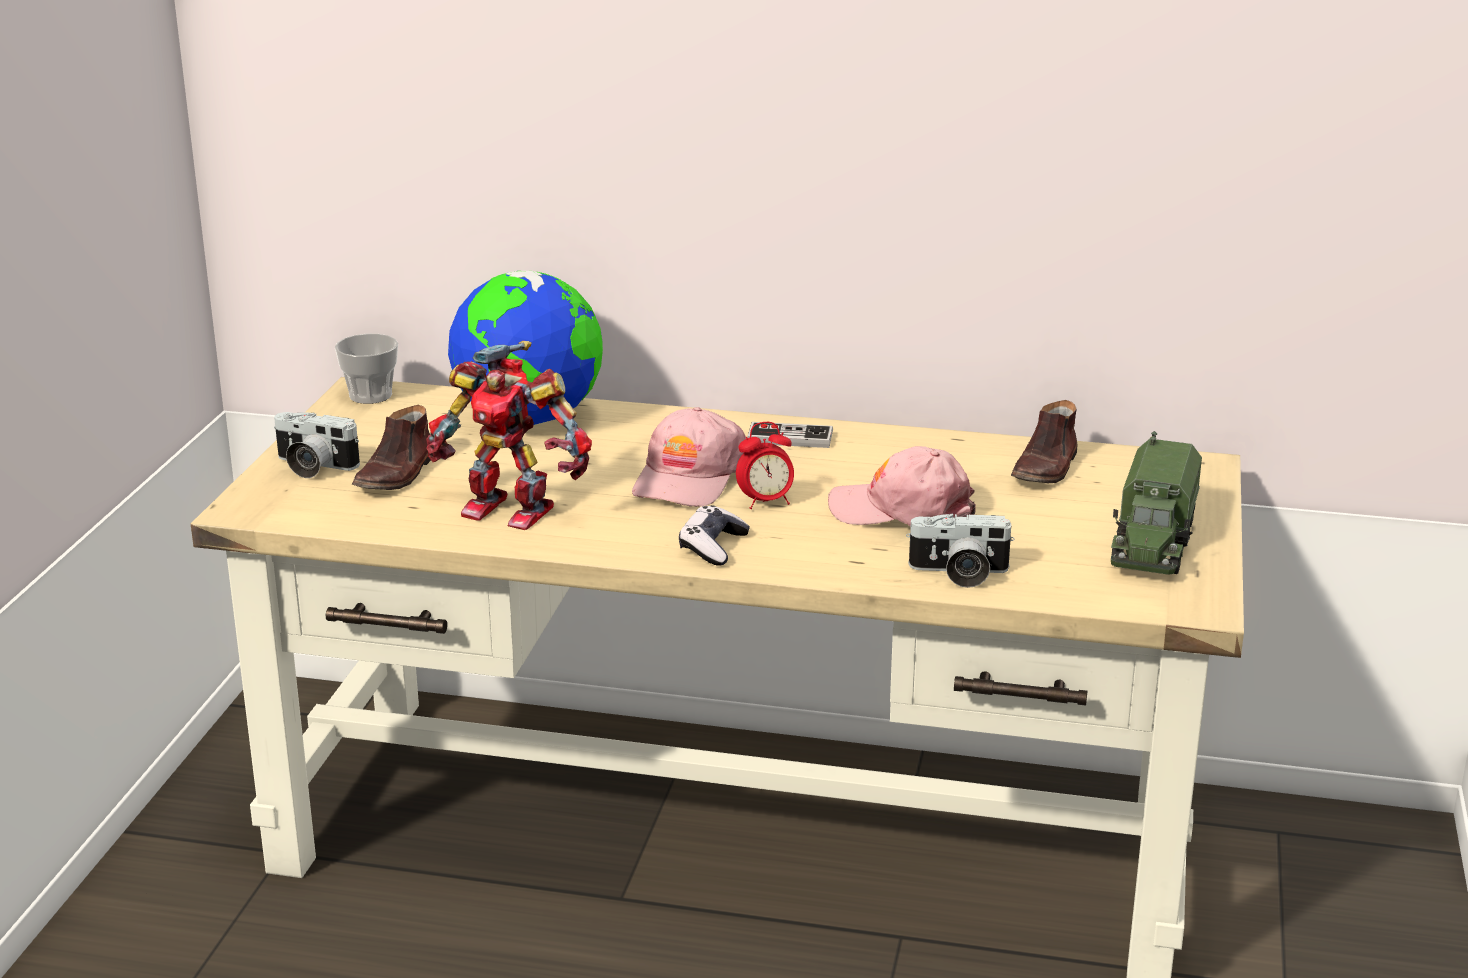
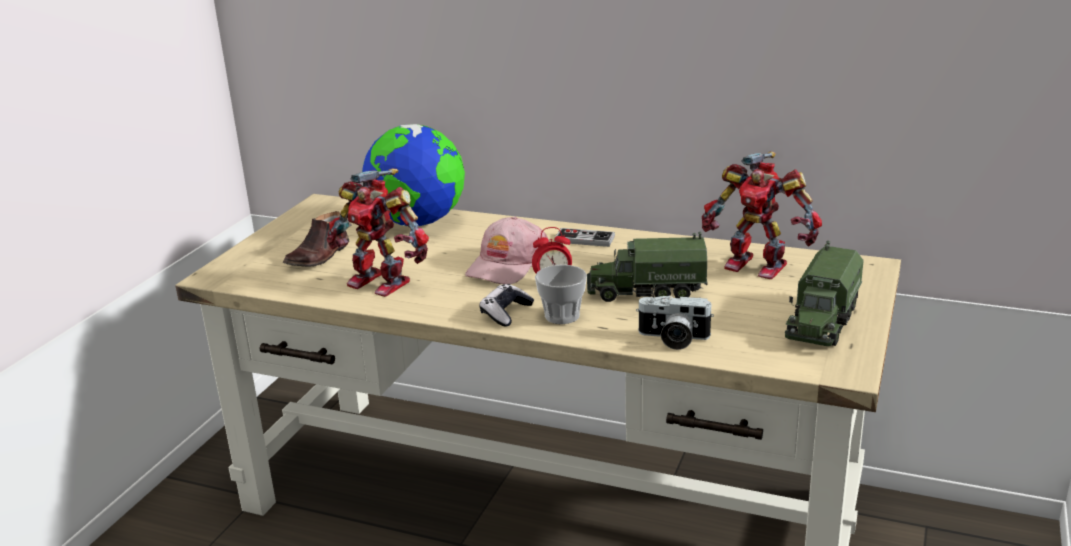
camera: 10 degrees right, 0 degrees up
camera [274,412,360,478] -> none
cup [335,334,398,404] -> cup moved to [535,265,587,324]
pink cap [828,446,976,527] -> toy truck [587,232,708,302]
brown shoe [1011,400,1077,483] -> toy robot [702,152,822,279]

